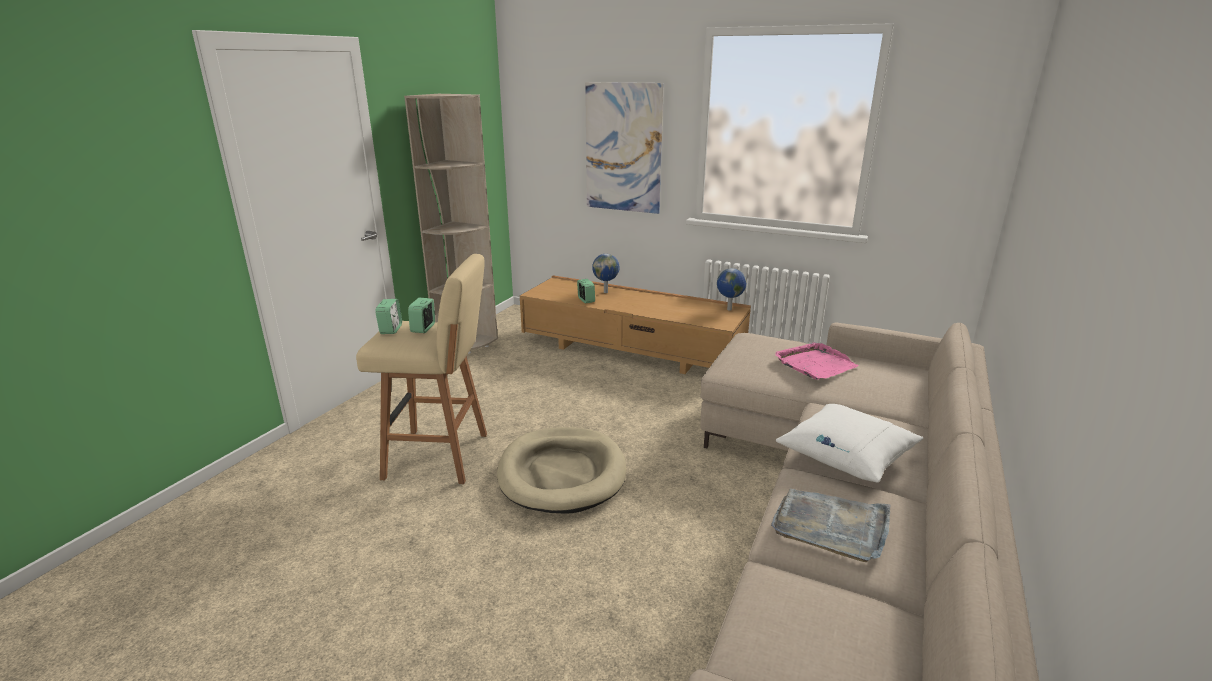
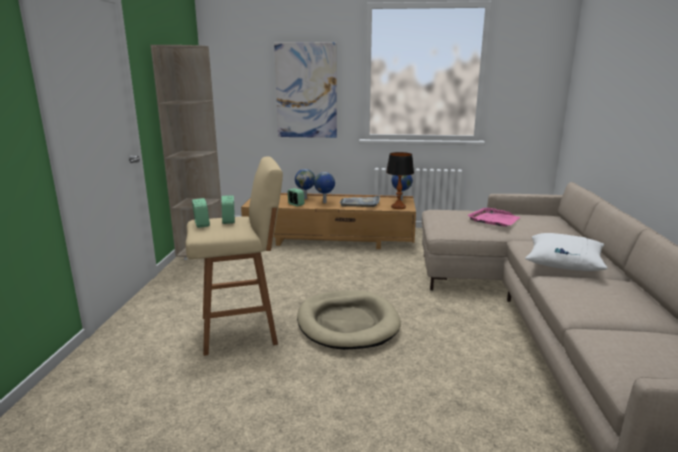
camera: 20 degrees left, 5 degrees down
grey tray [771,489,890,562] -> grey tray moved to [340,195,380,207]
none -> globe [314,172,335,203]
none -> table lamp [386,152,414,209]

